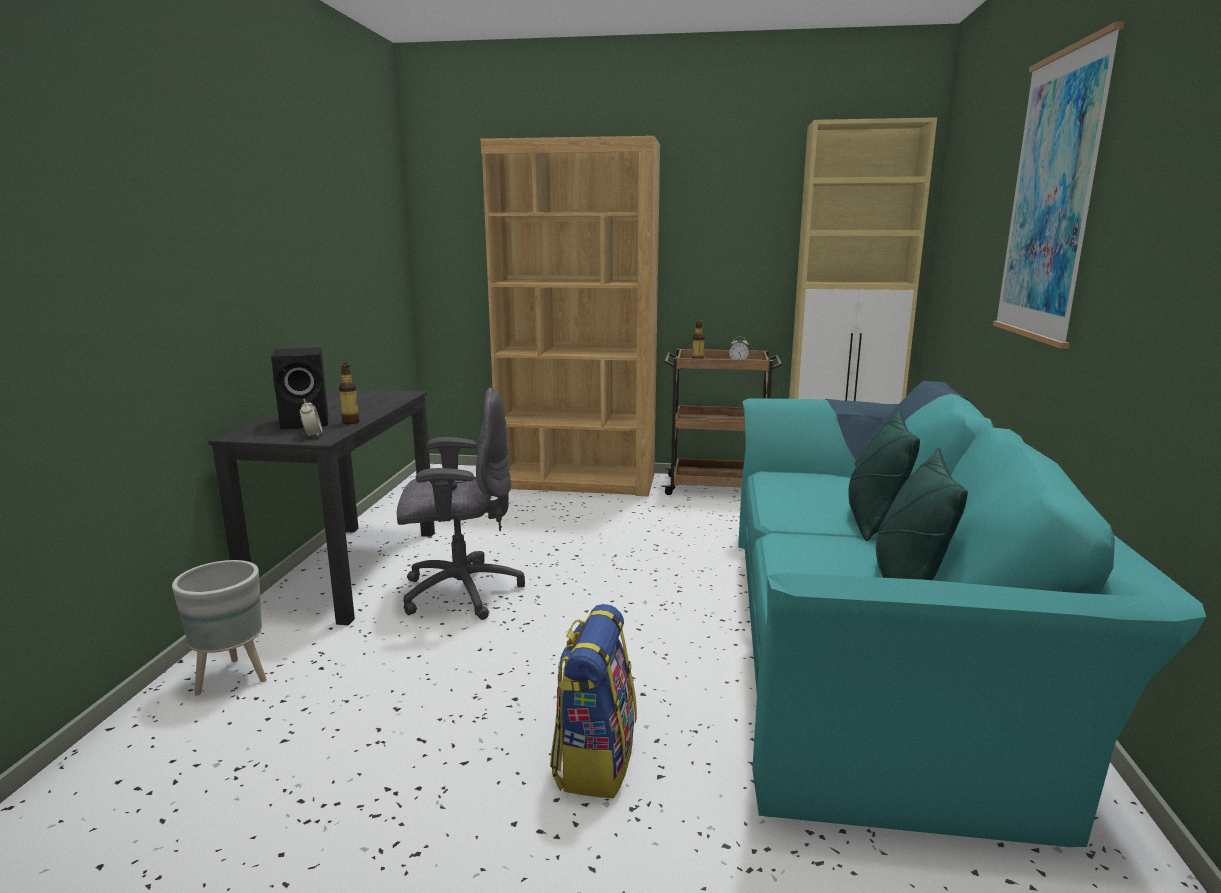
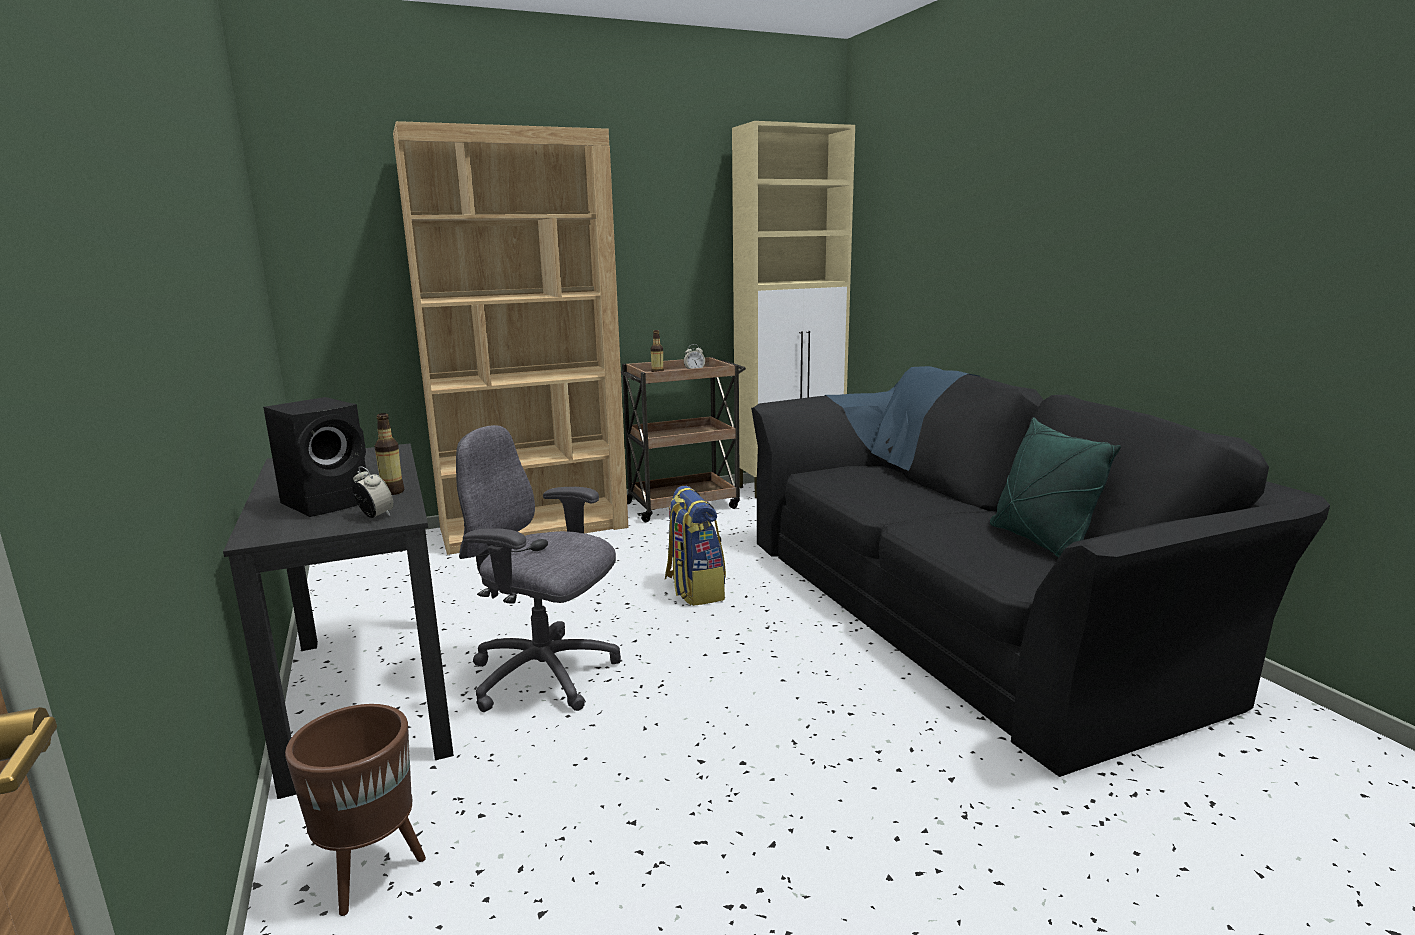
camera: 30 degrees left, 0 degrees up
grey planter [172,560,267,695] -> brown planter [285,704,426,916]
grey office chair [397,388,525,620] -> grey office chair turned 120 degrees counterclockwise [456,425,621,712]
backpack [550,604,637,798] -> backpack moved to [665,486,726,606]
turquoise sofa [738,381,1206,847] -> black sofa [751,366,1330,777]
green pillow [848,410,920,541] -> none
picture [993,21,1125,349] -> none

